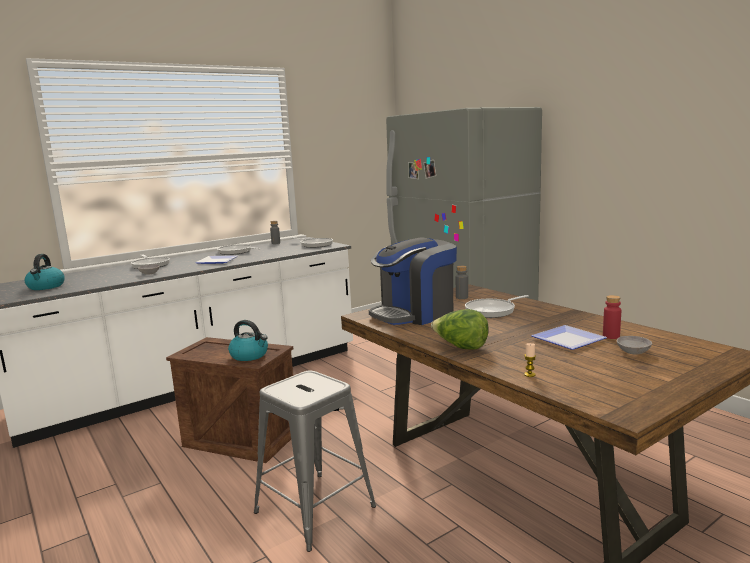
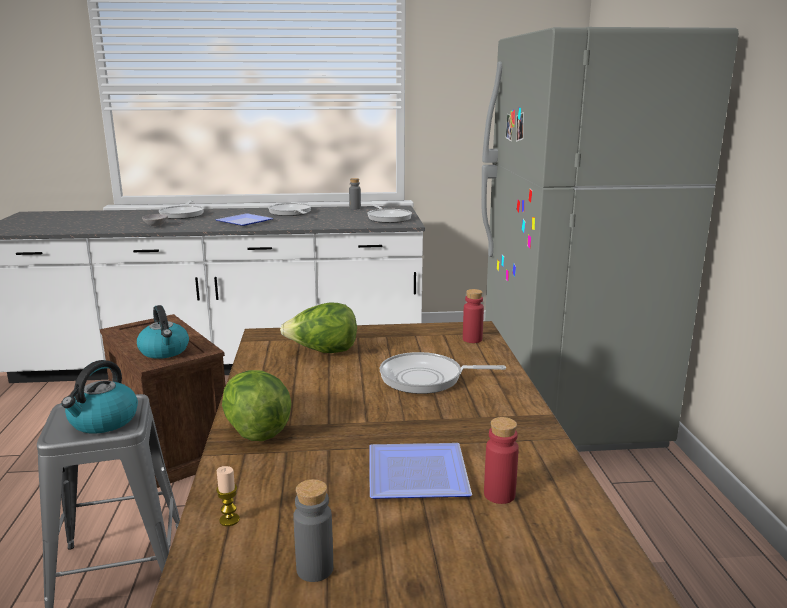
camera: 30 degrees right, 5 degrees up
kettle [25,254,65,290] -> kettle moved to [61,360,138,433]
coffee machine [369,237,457,325] -> lettuce [280,302,357,353]
grey bottle [456,266,468,299] -> grey bottle moved to [293,479,333,582]
grey bowl [617,336,652,354] -> none
none -> red bottle [463,289,484,343]

